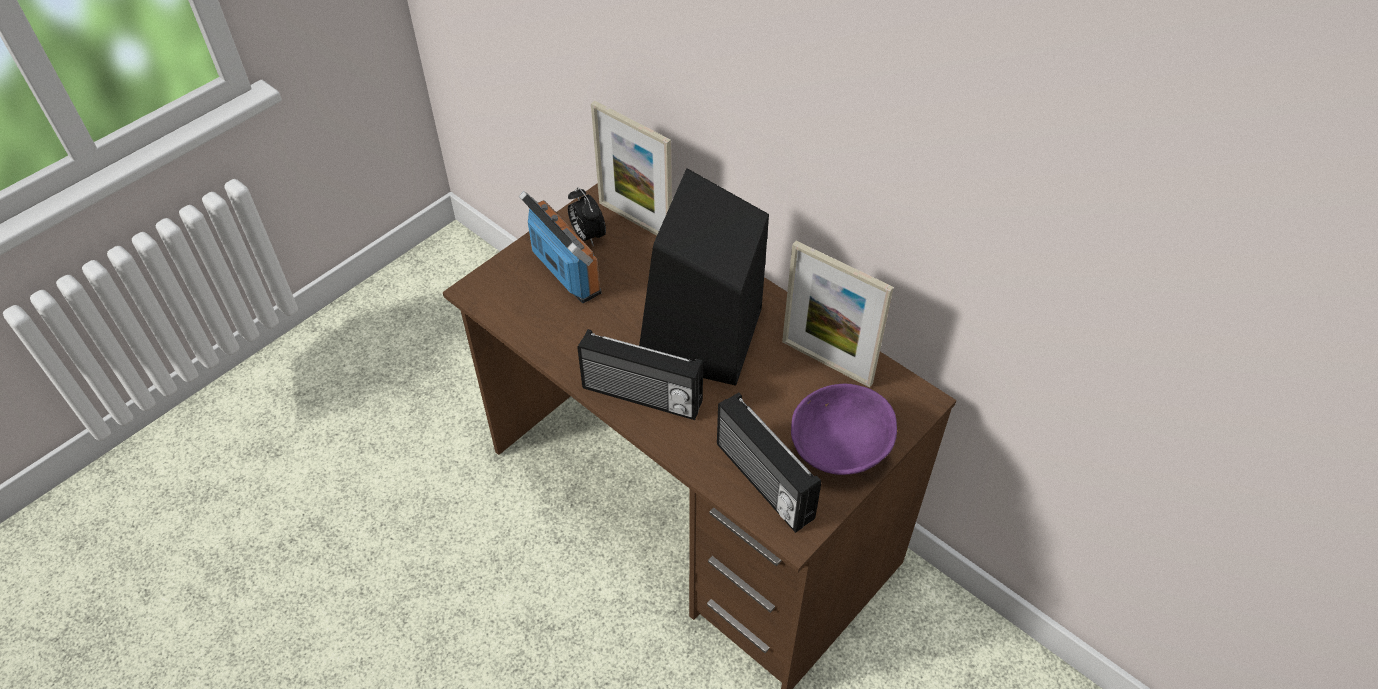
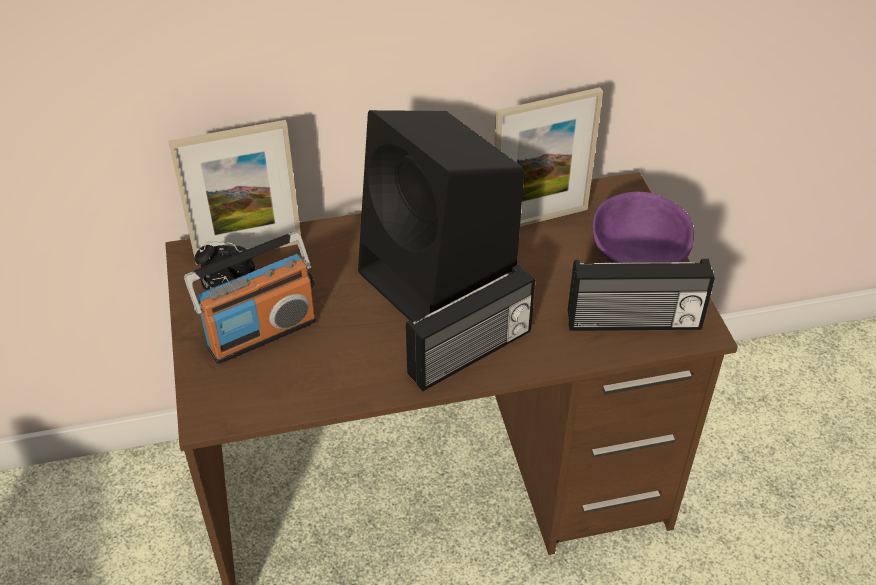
camera: 55 degrees left, 5 degrees down
radio [519,191,602,303] -> radio turned 150 degrees clockwise [184,232,317,364]

